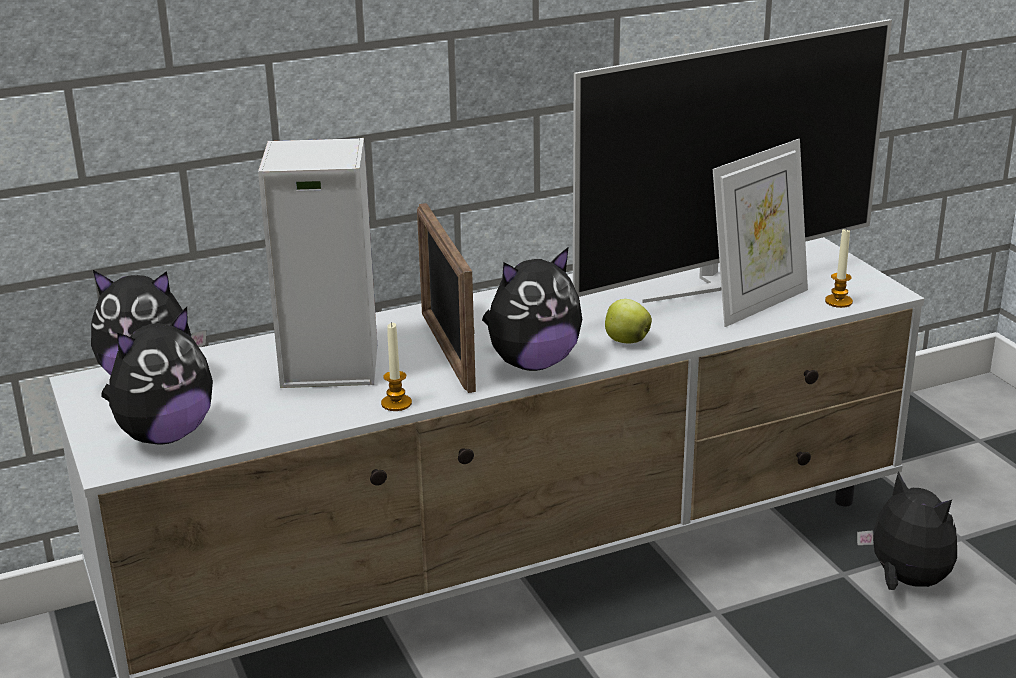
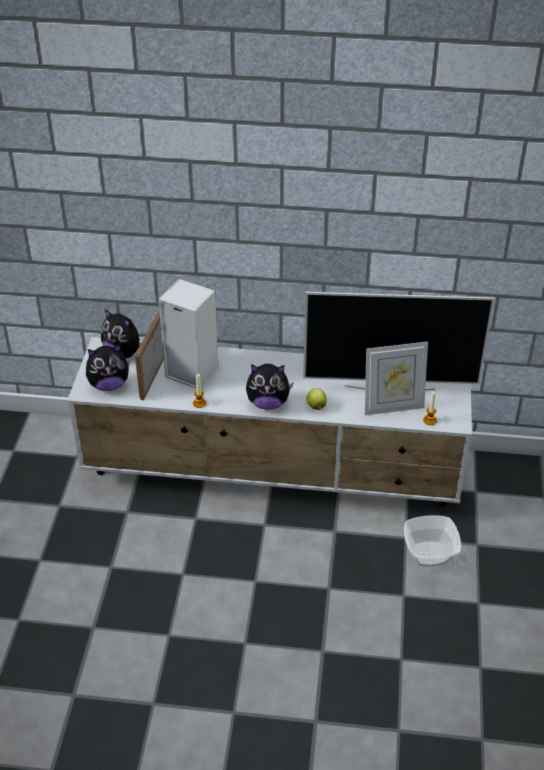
camera: 30 degrees right, 15 degrees up
picture frame [417,203,476,393] -> picture frame moved to [135,311,164,400]
plush toy [857,471,957,590] -> bowl [404,515,461,567]

